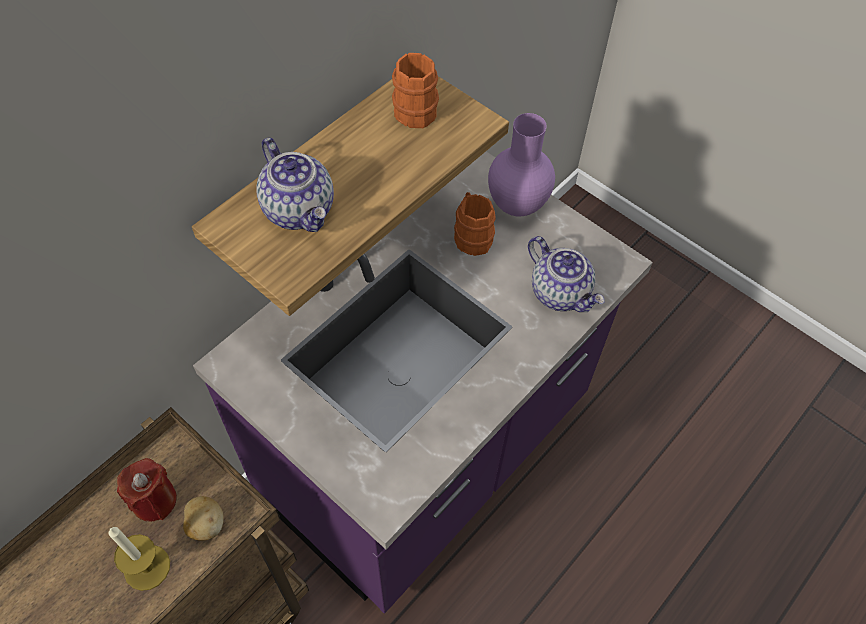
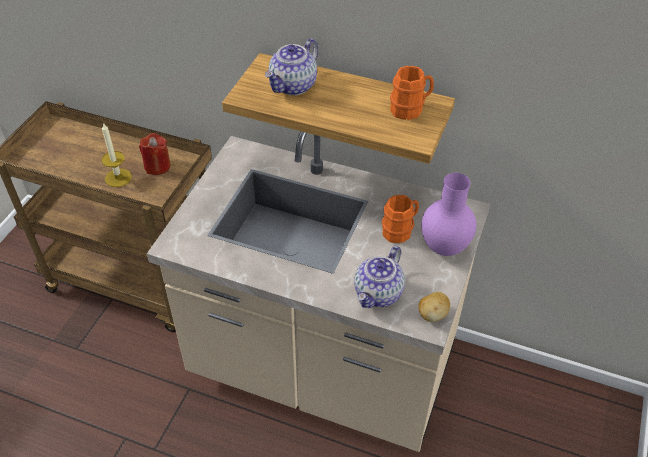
camera: 70 degrees right, 10 degrees down
potato [183,496,224,541] -> potato moved to [418,292,450,322]
purple counter [193,152,653,614] -> beige counter [147,131,490,452]

